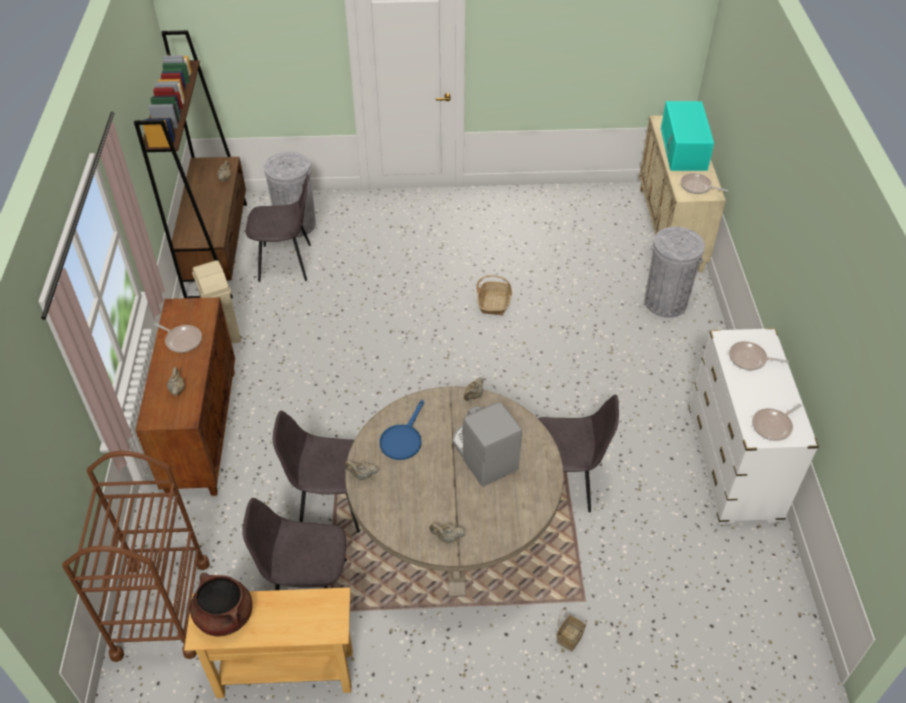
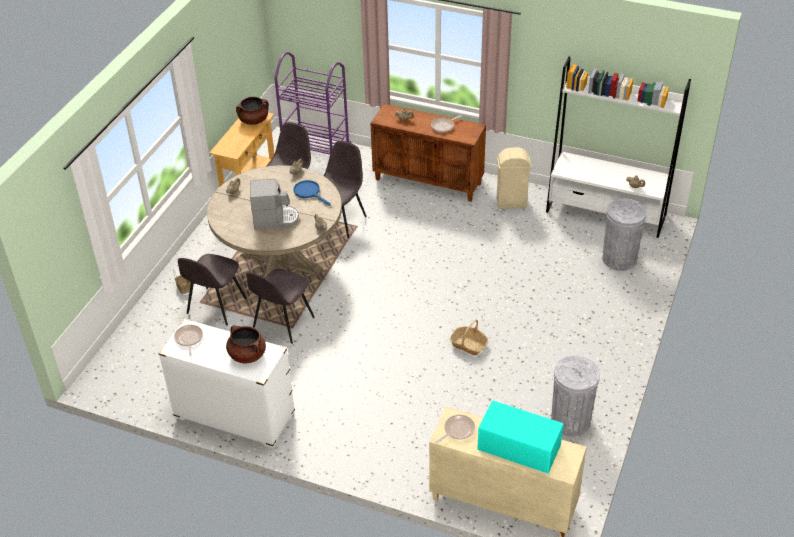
camera: 115 degrees right, 5 degrees down
brown cart [62,451,210,662] -> purple cart [274,52,351,155]
brown bookcase [134,30,247,299] -> white bookcase [546,56,691,238]
grey chair [246,175,311,282] -> grey chair moved to [178,254,247,326]
grey trash can [645,227,705,318] -> grey trash can moved to [551,356,600,436]
frying pan [729,341,789,370] -> brown cooking pot [226,326,266,363]

